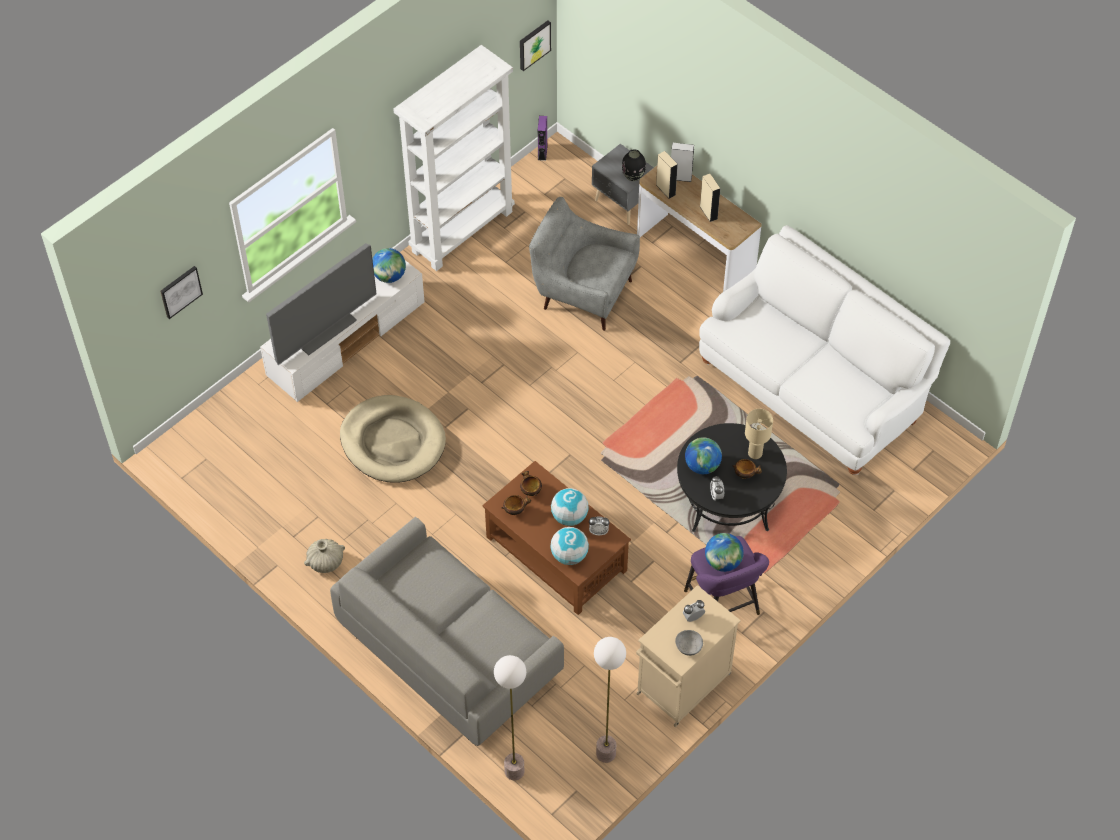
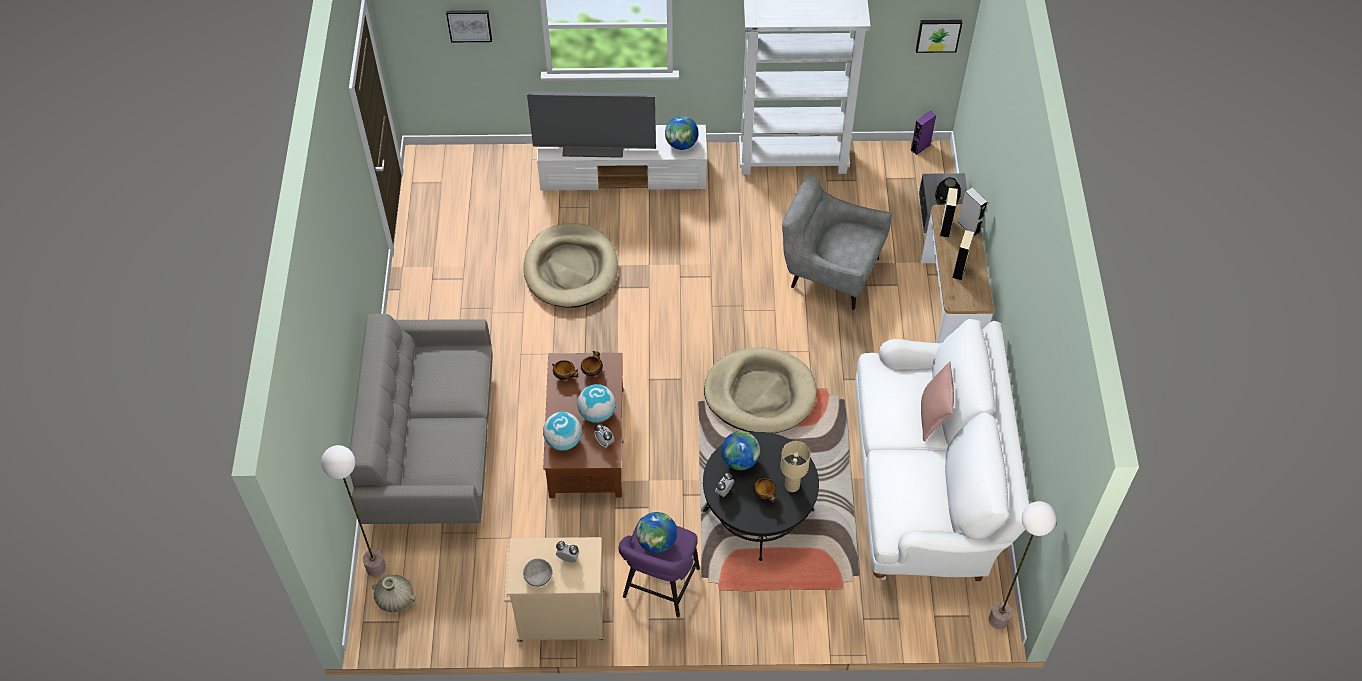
camera: 45 degrees right, 0 degrees up
beige vase [304,539,345,573] -> beige vase moved to [372,575,416,613]
grey armchair [529,197,640,331] -> grey armchair turned 45 degrees counterclockwise [782,173,892,310]
floor lamp [594,637,626,763] -> floor lamp moved to [989,501,1057,629]
none -> beige dog bed [704,347,817,433]
none -> pink pillow [921,361,954,442]

